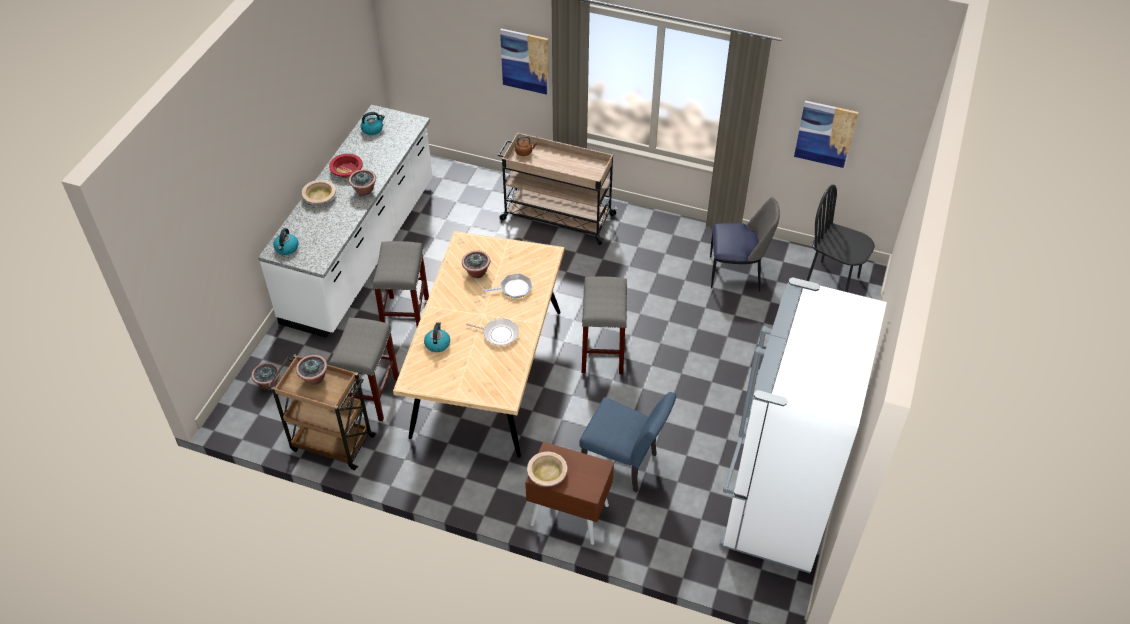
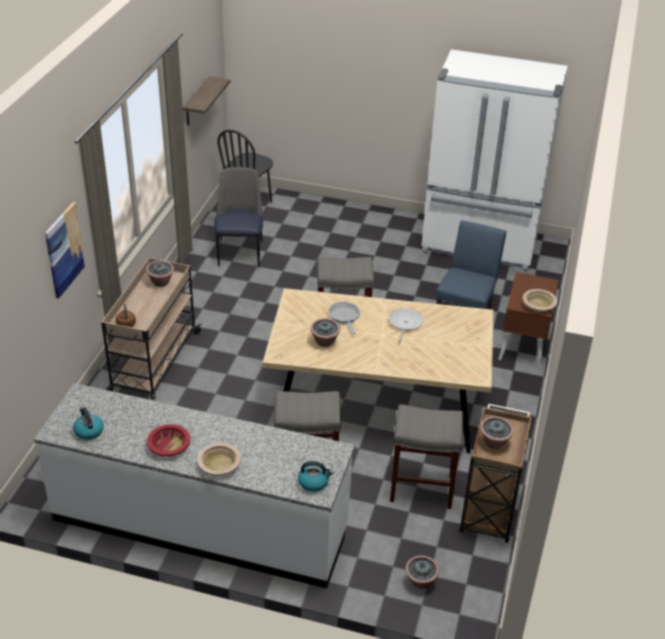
camera: 95 degrees left, 10 degrees down
potted plant [349,169,376,196] -> potted plant moved to [146,261,174,287]
kettle [424,322,450,352] -> none
picture [794,101,858,168] -> shelf [183,76,230,125]

